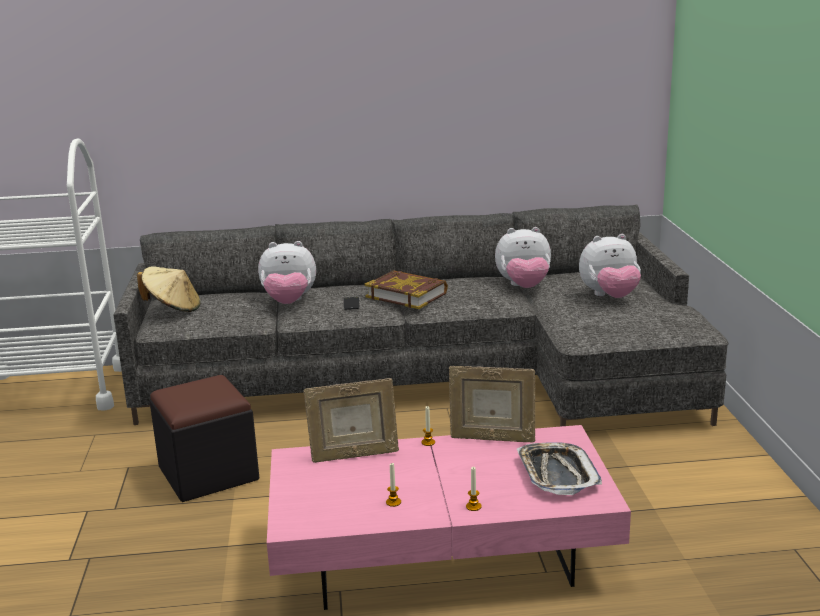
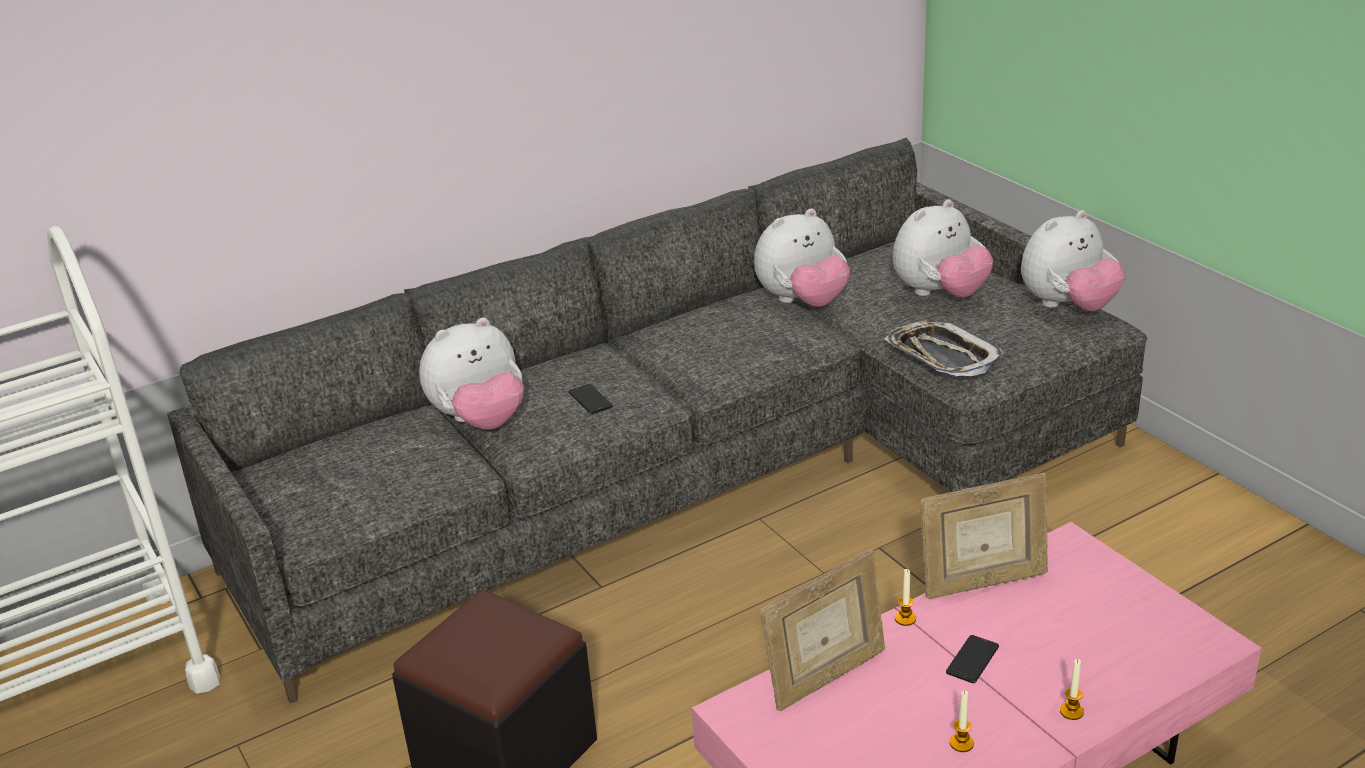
camera: 25 degrees left, 10 degrees up
beige hat [137,266,201,312] -> none
book [365,270,448,309] -> none
tray [517,442,602,495] -> tray moved to [885,320,1004,376]
none -> phone [946,635,999,683]
none -> plush toy [1021,210,1126,311]

